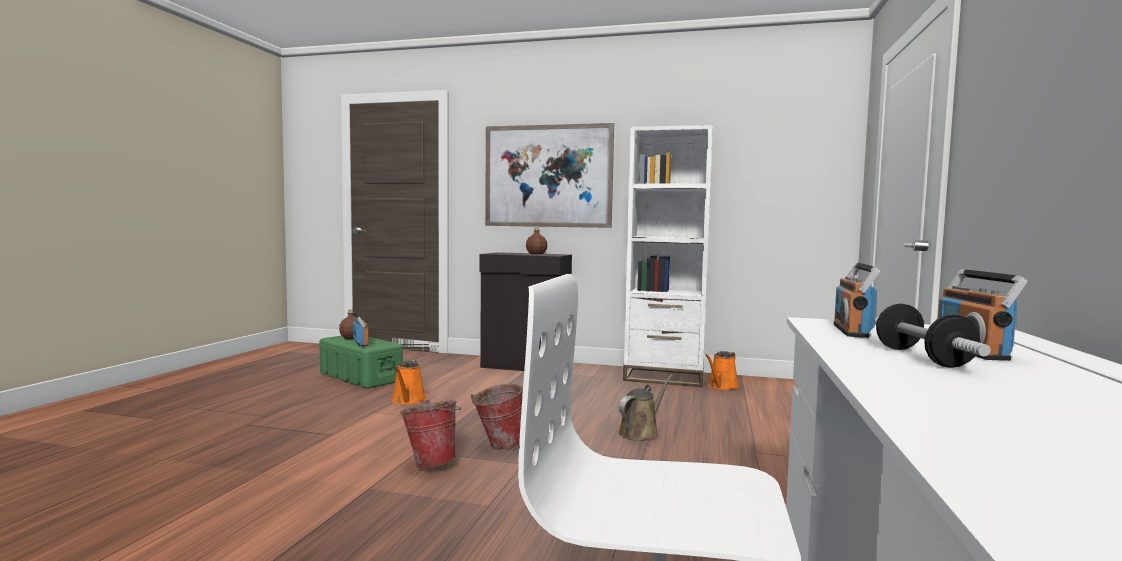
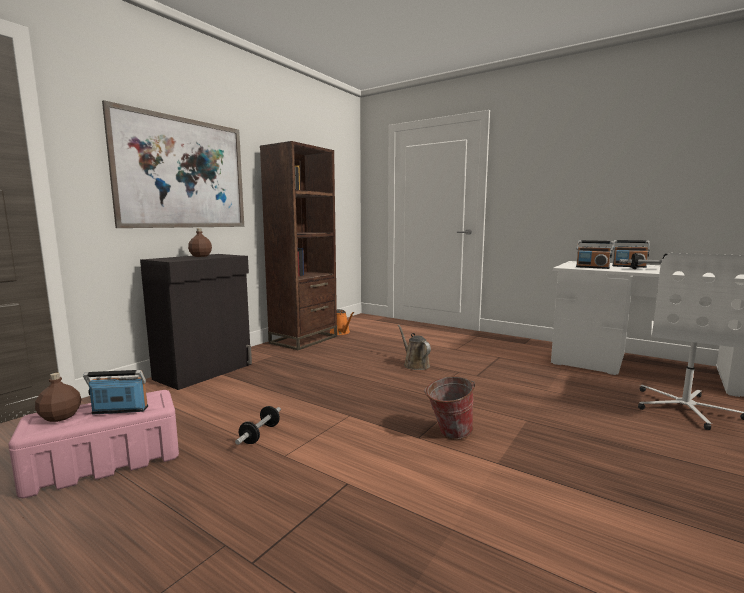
camera: 70 degrees left, 5 degrees up
green storage box [319,336,403,389] -> pink storage box [8,390,179,498]
orange watering can [392,360,427,404] -> dumbbell [235,406,281,445]
bucket [471,384,523,450] -> none
white bookcase [623,125,713,387] -> brown bookcase [260,141,337,350]

